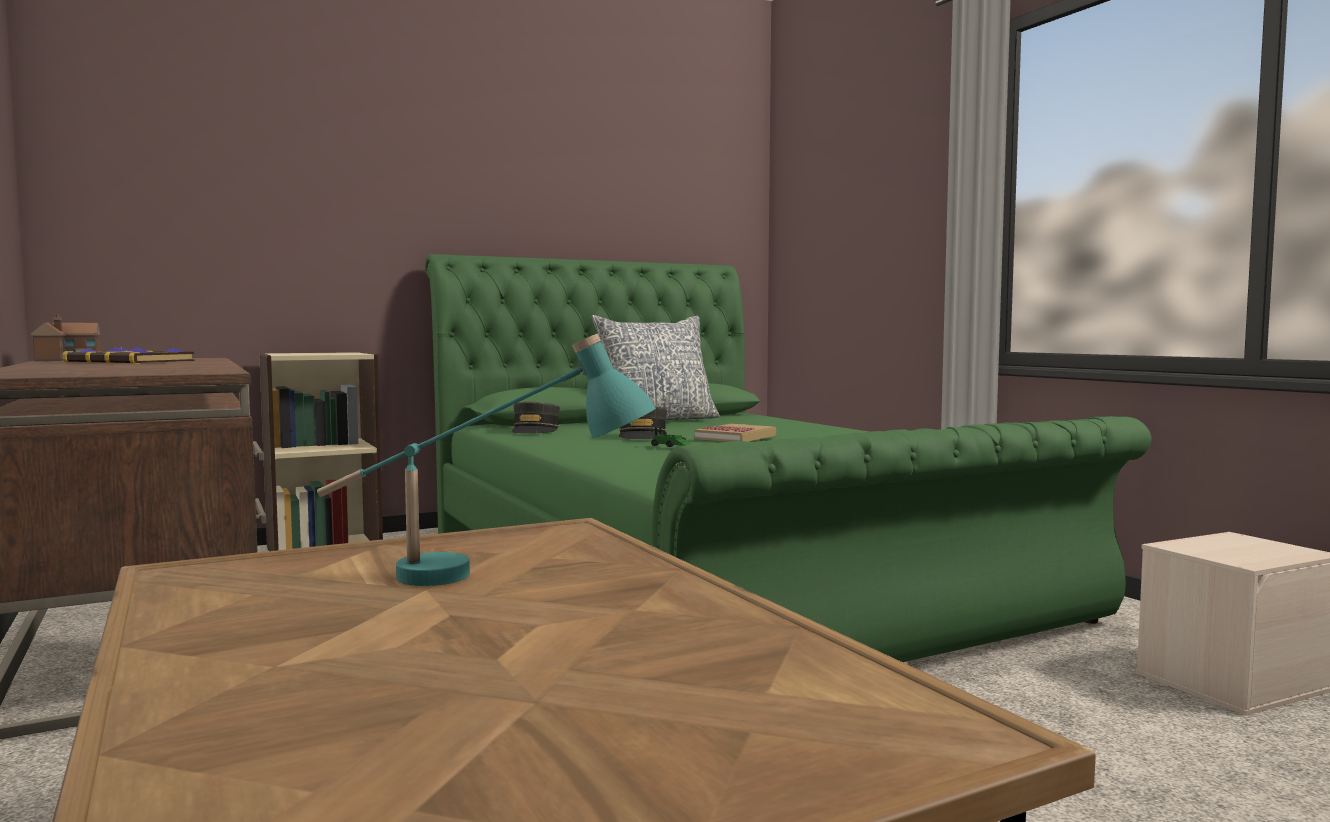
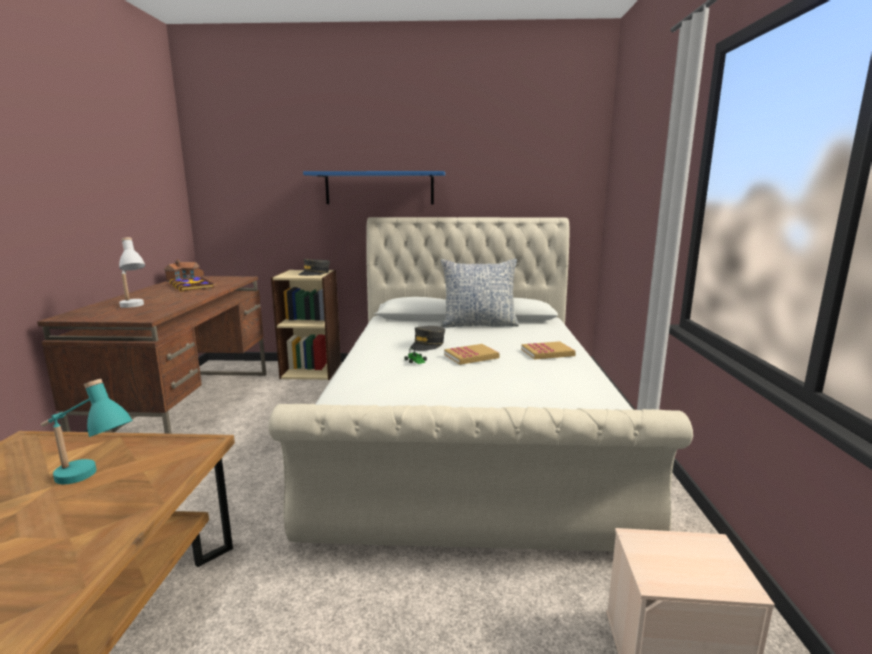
camera: 30 degrees right, 10 degrees up
green bed [425,254,1152,662] -> beige bed [268,217,693,551]
grey cap [511,402,560,434] -> grey cap moved to [298,259,330,276]
none -> white table lamp [119,237,145,308]
none -> blue shelf [303,171,445,204]
none -> book [521,341,576,360]

